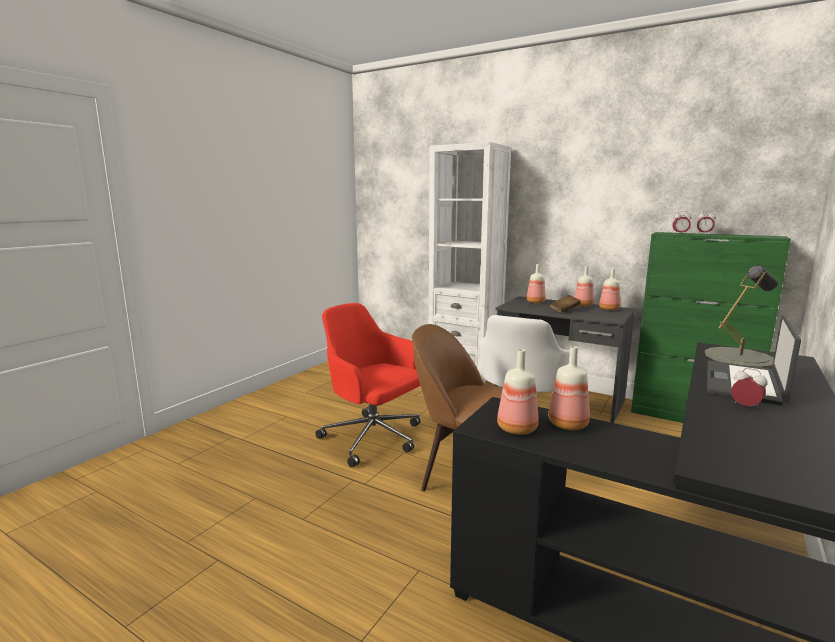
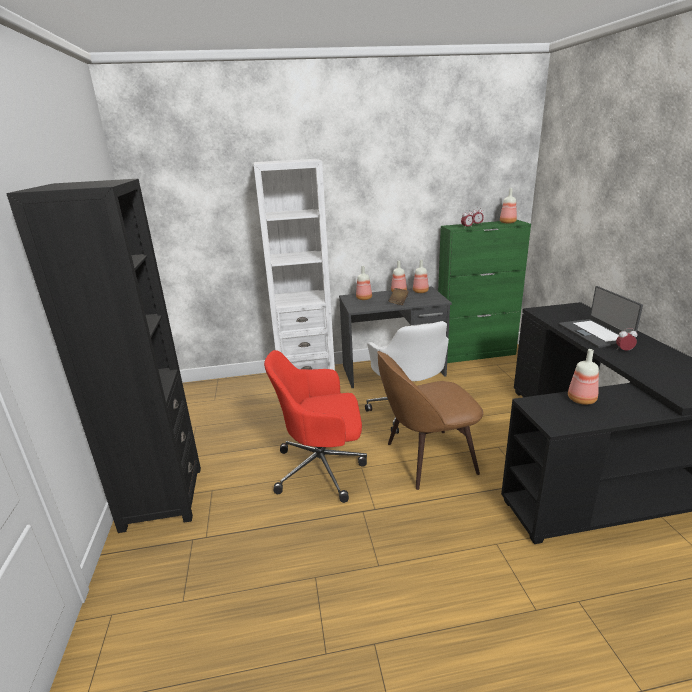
camera: 40 degrees left, 10 degrees up
bottle [497,349,539,435] -> bottle moved to [500,188,517,224]
grey table lamp [705,265,778,368] -> none
none -> black bookcase [7,179,201,533]

